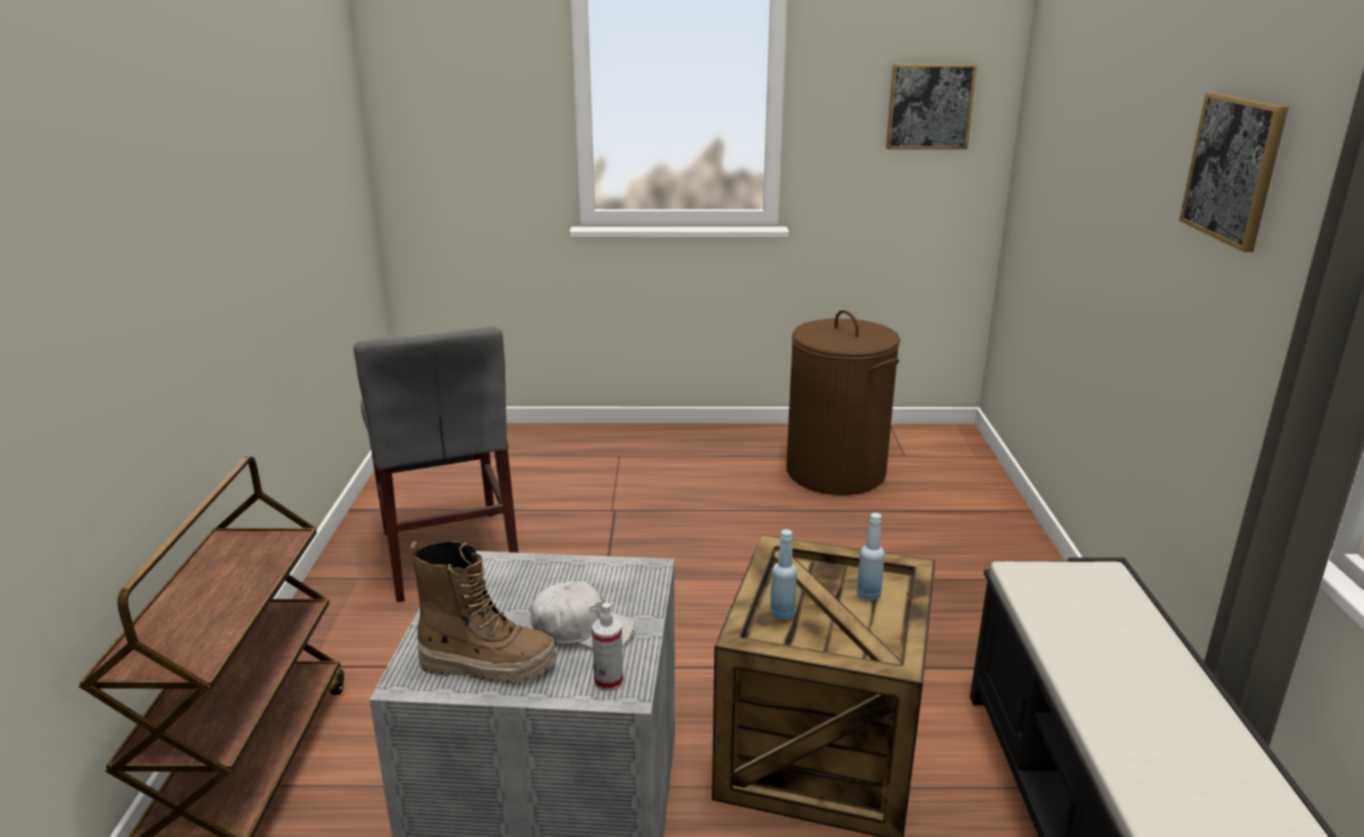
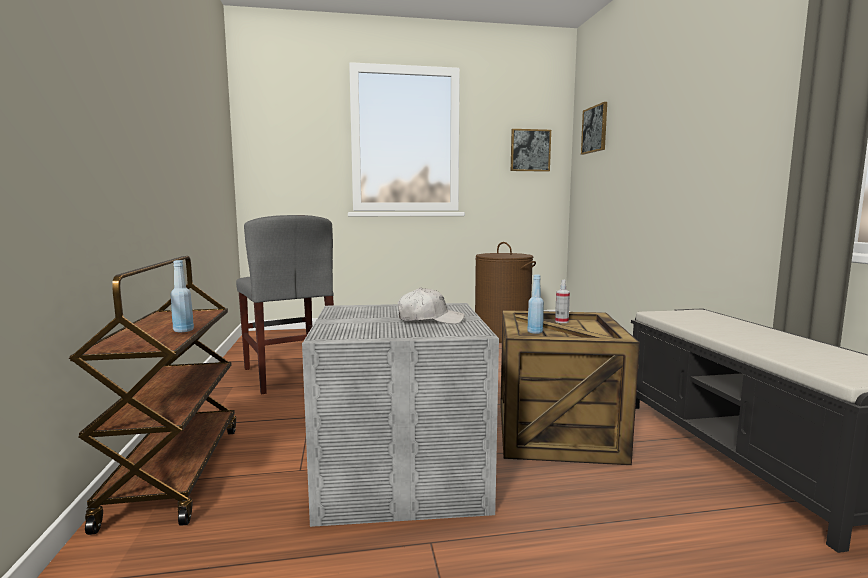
camera: 10 degrees left, 15 degrees down
boot [409,541,556,684] -> none
spray bottle [592,603,623,691] -> spray bottle moved to [555,280,570,323]
blue bottle [856,513,885,601] -> blue bottle moved to [170,260,194,332]
picture [1179,92,1288,252] -> picture moved to [581,102,607,155]

